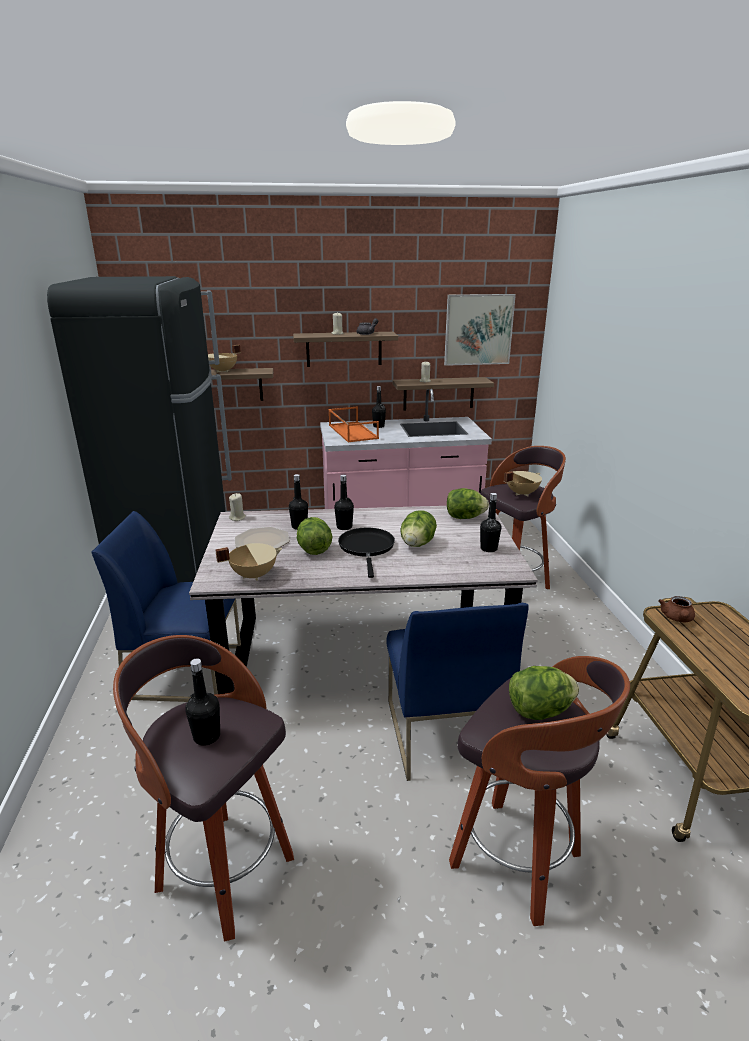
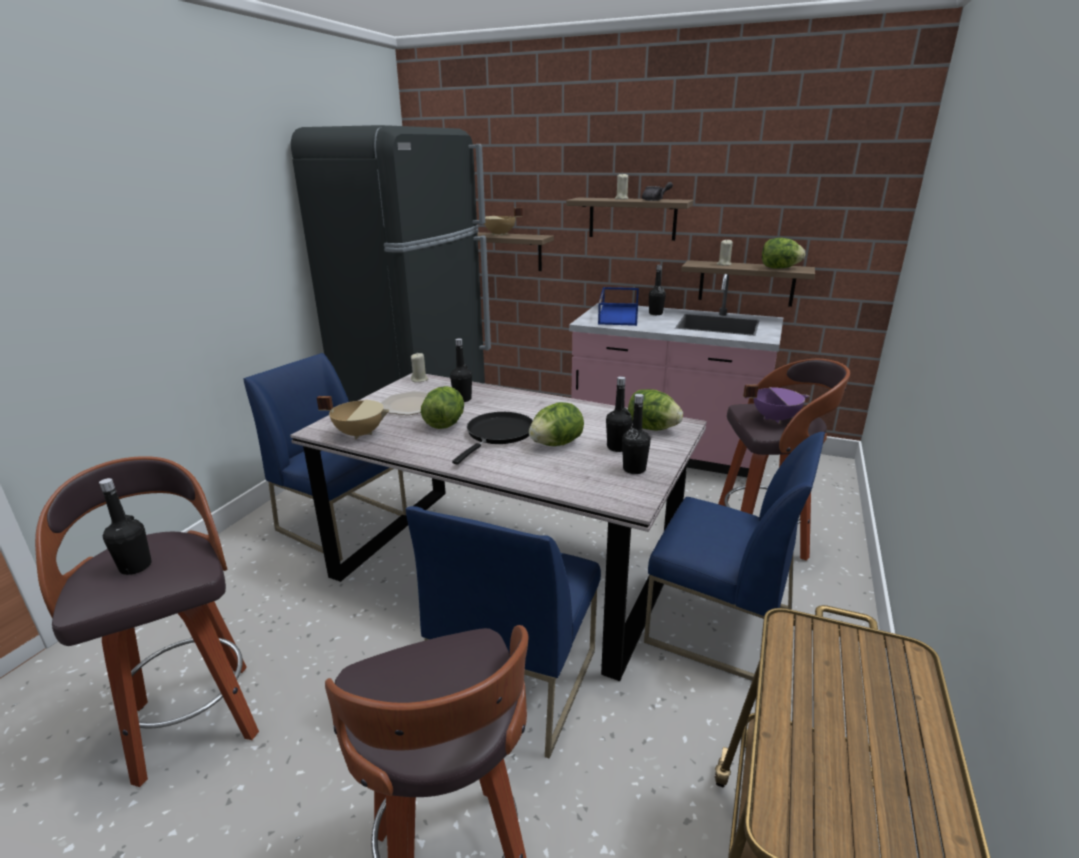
camera: 30 degrees right, 0 degrees up
orange tray [329,407,379,442] -> blue tray [598,287,639,326]
black bottle [334,475,354,530] -> black bottle moved to [606,376,632,452]
picture [444,294,516,366] -> none
beige cooking pot [504,471,542,496] -> purple cooking pot [743,385,809,424]
lettuce [509,666,579,720] -> lettuce moved to [762,238,805,269]
brown teapot [658,596,695,622] -> none
none -> blue chair [644,432,825,681]

